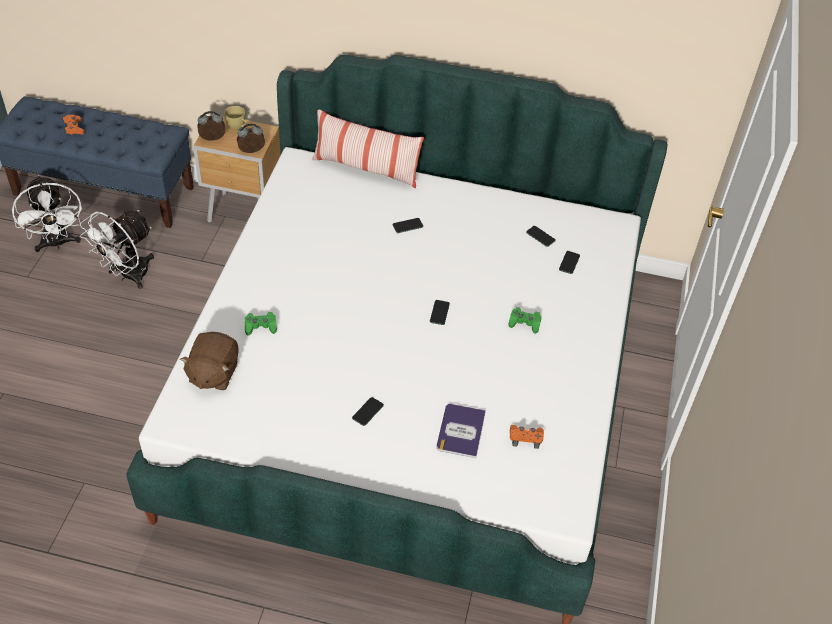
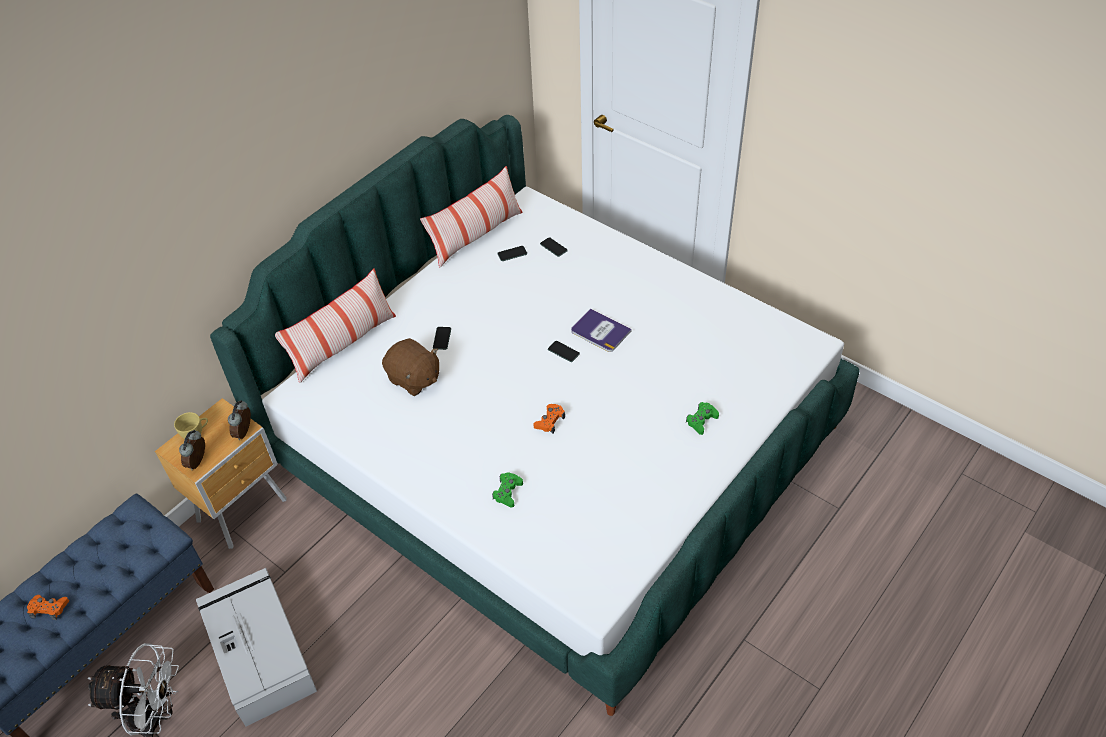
camera: 60 degrees left, 0 degrees up
white fan [80,210,154,289] -> grey storage box [196,568,317,726]
brown plush toy [180,332,239,390] -> brown plush toy moved to [382,338,439,396]
phone [352,397,384,426] -> none
book [437,404,486,458] -> book moved to [571,309,632,352]
green game controller [508,307,541,334] -> green game controller moved to [686,402,719,435]
orange game controller [510,425,544,449] -> orange game controller moved to [533,404,565,434]
none -> pillow [420,166,523,267]

